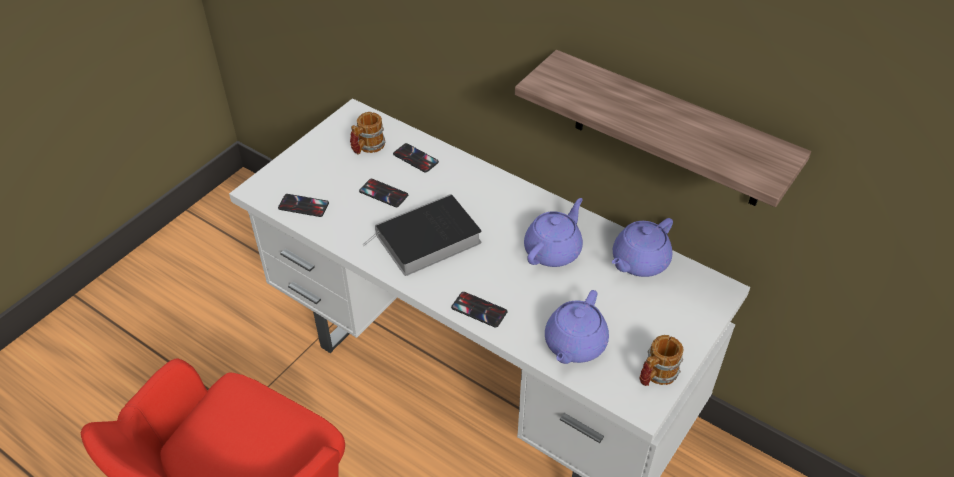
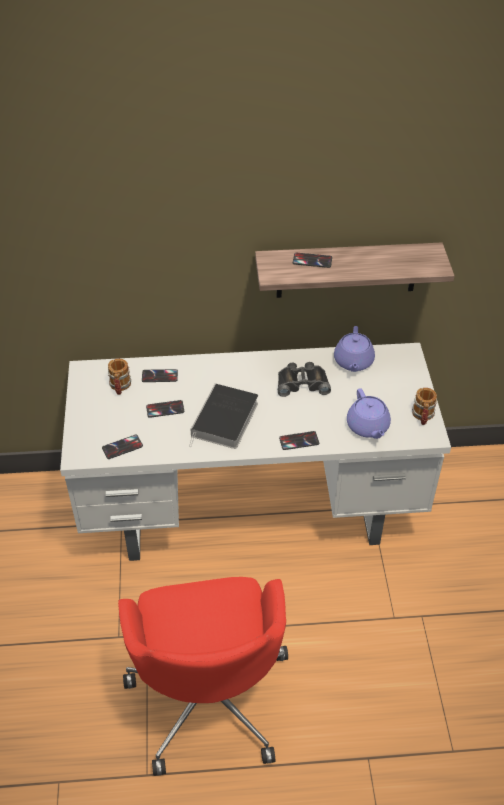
camera: 40 degrees left, 0 degrees up
purple teapot [524,198,583,267] -> black binoculars [278,362,331,397]
none -> phone [293,253,332,268]

